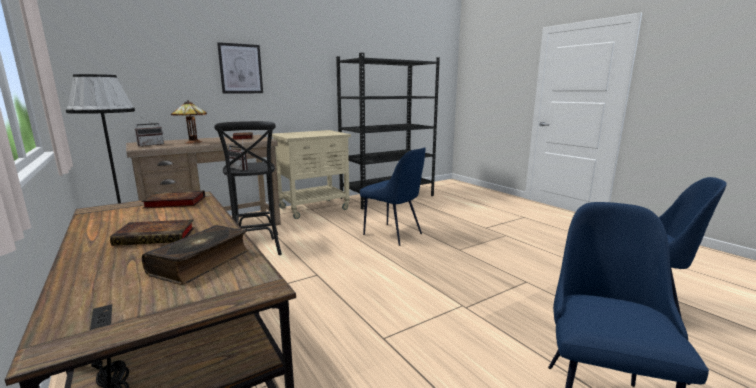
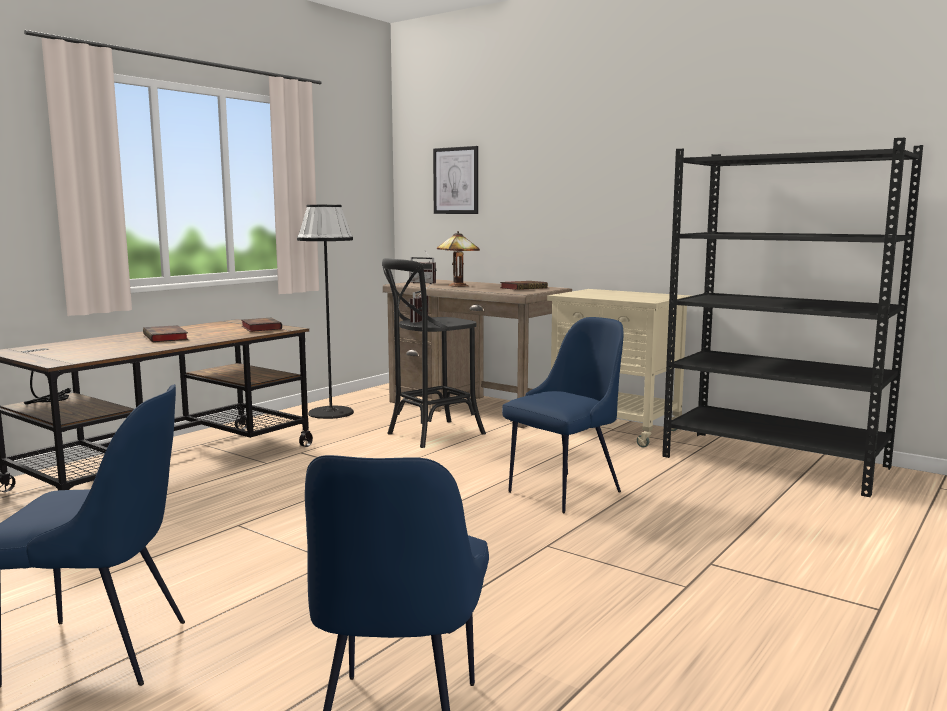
camera: 70 degrees right, 5 degrees down
book [142,225,249,285] -> none
picture [217,42,263,93] -> picture moved to [433,146,478,214]
blue chair [360,148,426,246] -> blue chair turned 150 degrees counterclockwise [502,317,624,513]

